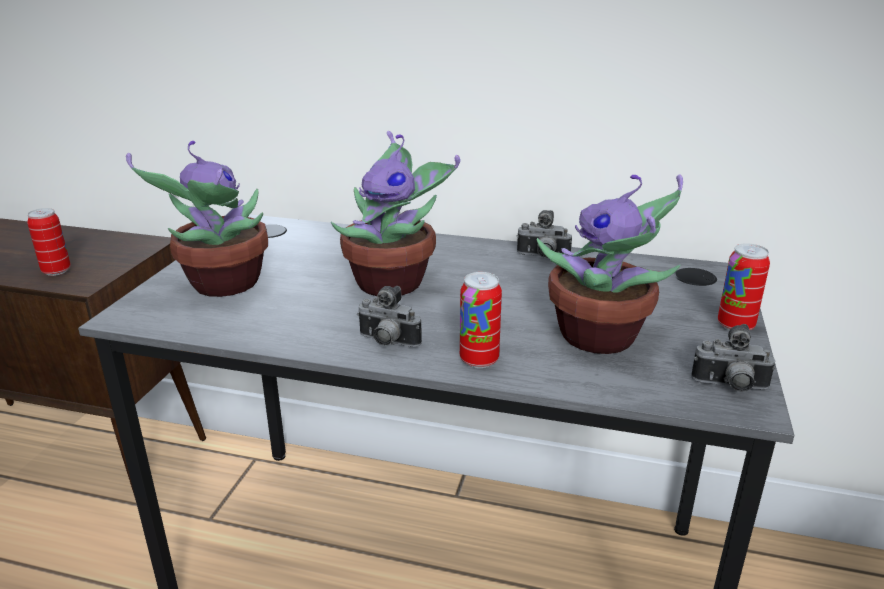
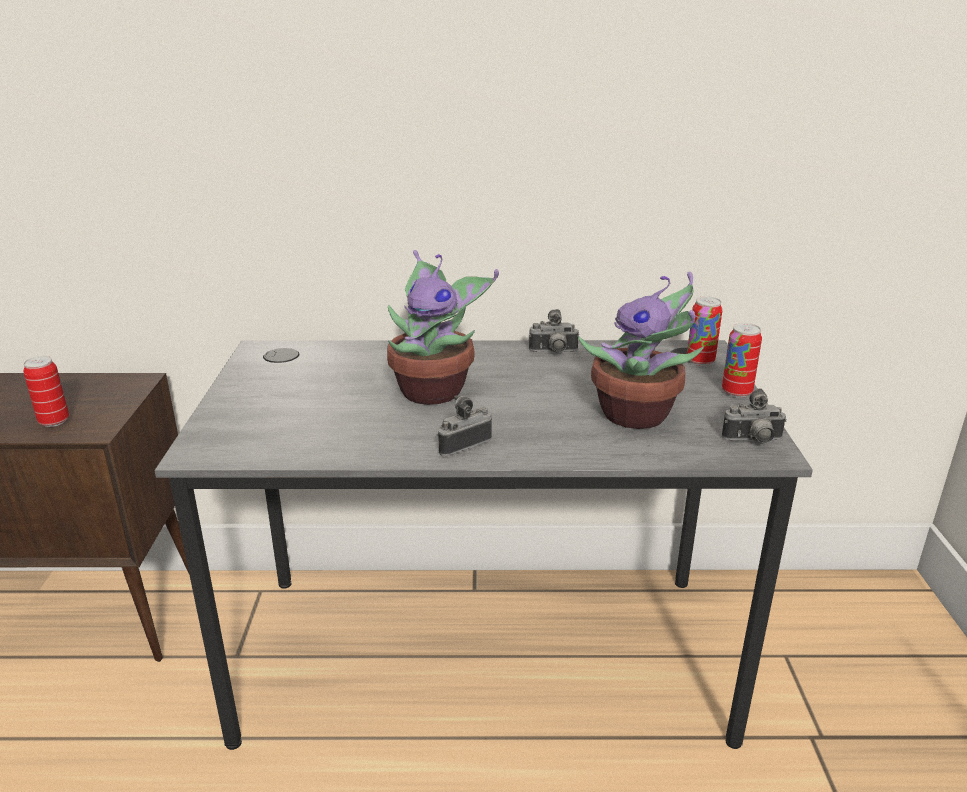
camera: 15 degrees left, 0 degrees up
potted plant [126,141,268,297] -> none
camera [357,286,422,347] -> camera turned 135 degrees clockwise [437,395,492,456]
can [460,272,502,368] -> can moved to [687,296,722,366]

